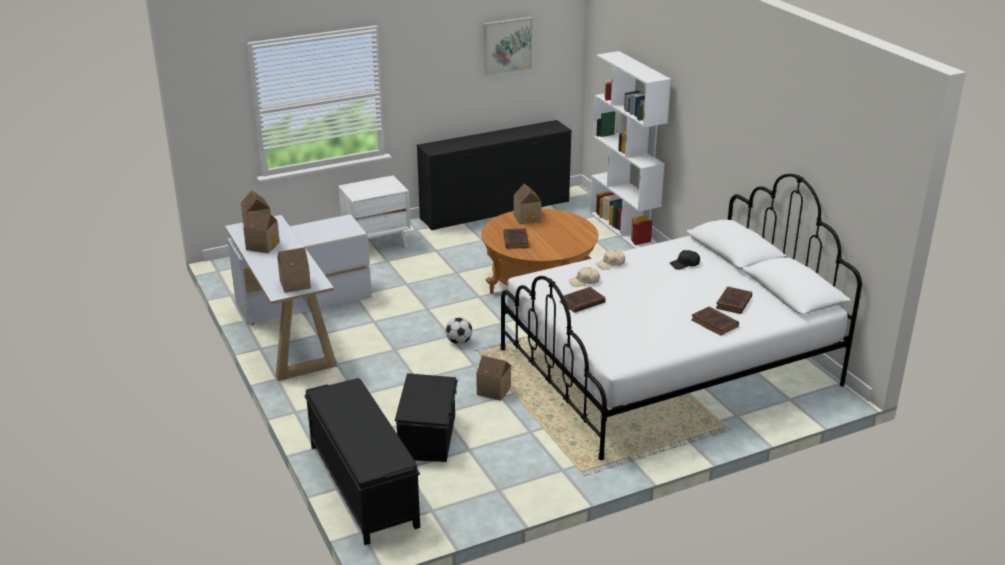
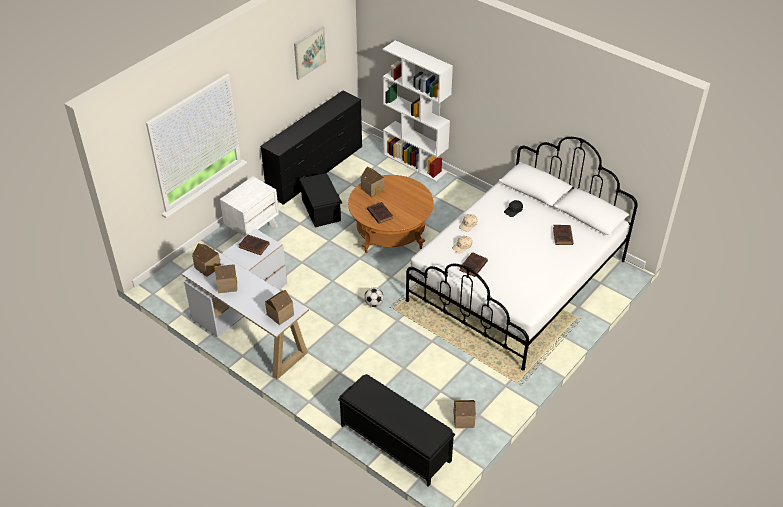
camera: 25 degrees left, 15 degrees up
black storage box [395,373,458,462] -> black storage box moved to [299,173,342,227]
toy house [476,355,511,401] -> toy house moved to [453,400,476,428]
brown book [691,306,739,336] -> brown book moved to [239,234,270,255]

